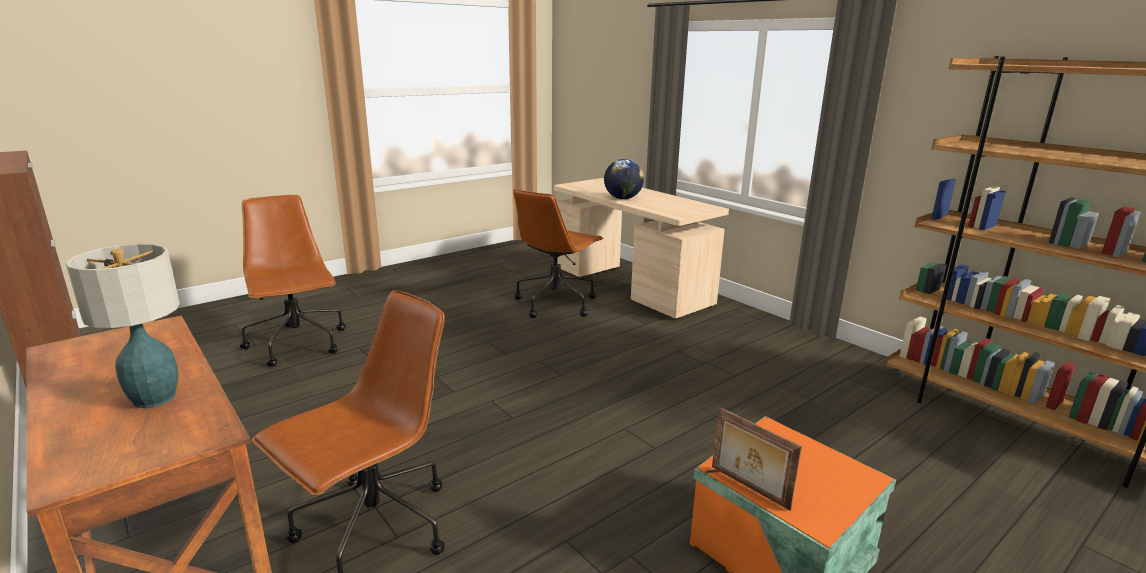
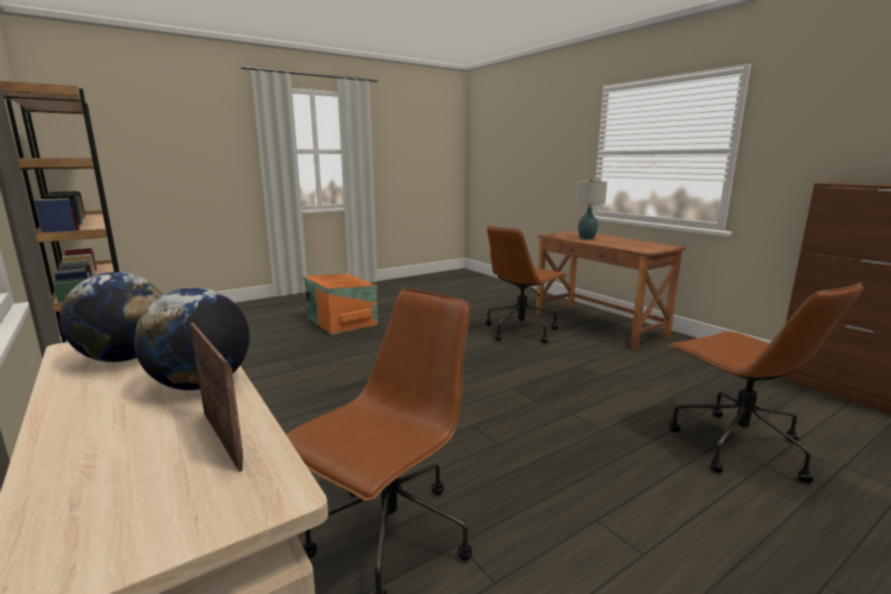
camera: 175 degrees left, 5 degrees down
picture frame [712,407,802,510] -> picture frame moved to [190,322,243,472]
none -> globe [60,272,162,362]

